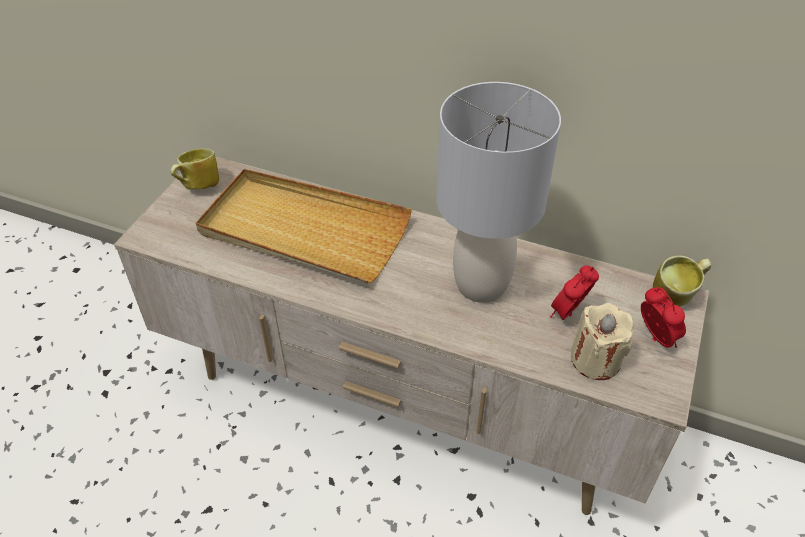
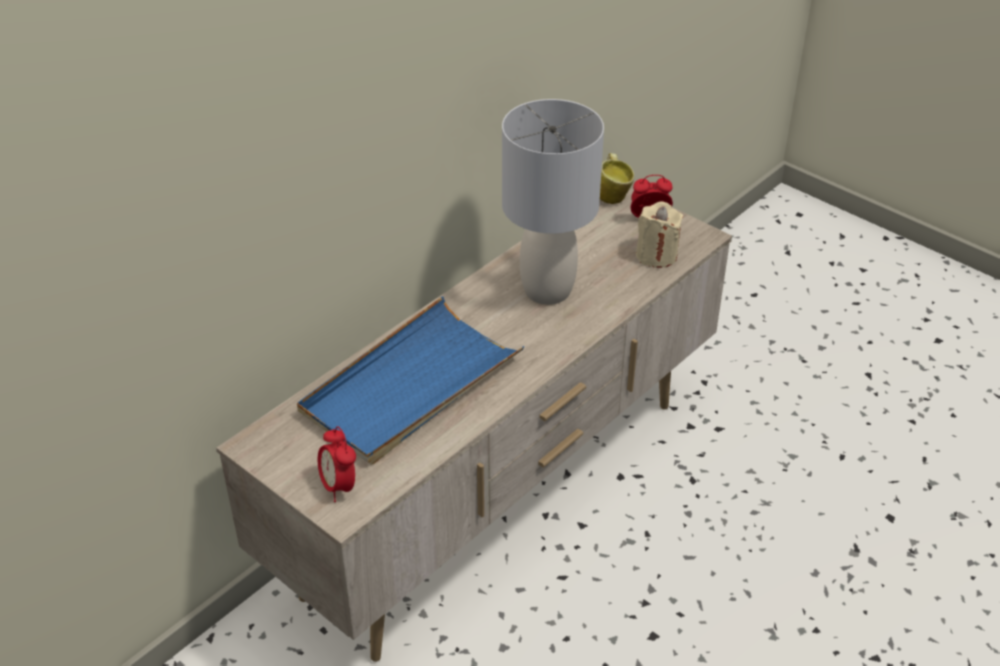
camera: 70 degrees left, 5 degrees down
mug [171,148,219,189] -> none
beige tray [196,169,412,284] -> blue tray [297,296,524,465]
alarm clock [550,266,599,320] -> alarm clock moved to [318,426,356,502]

